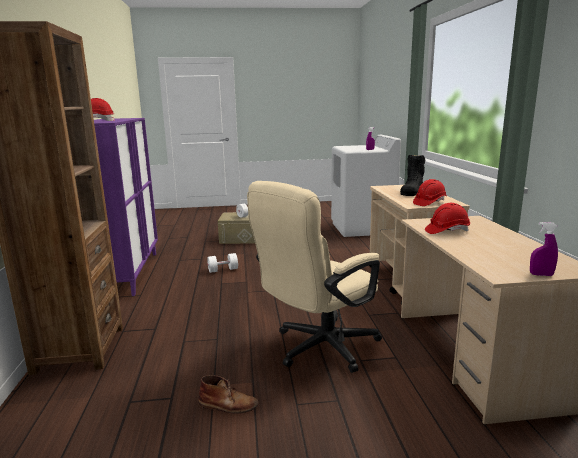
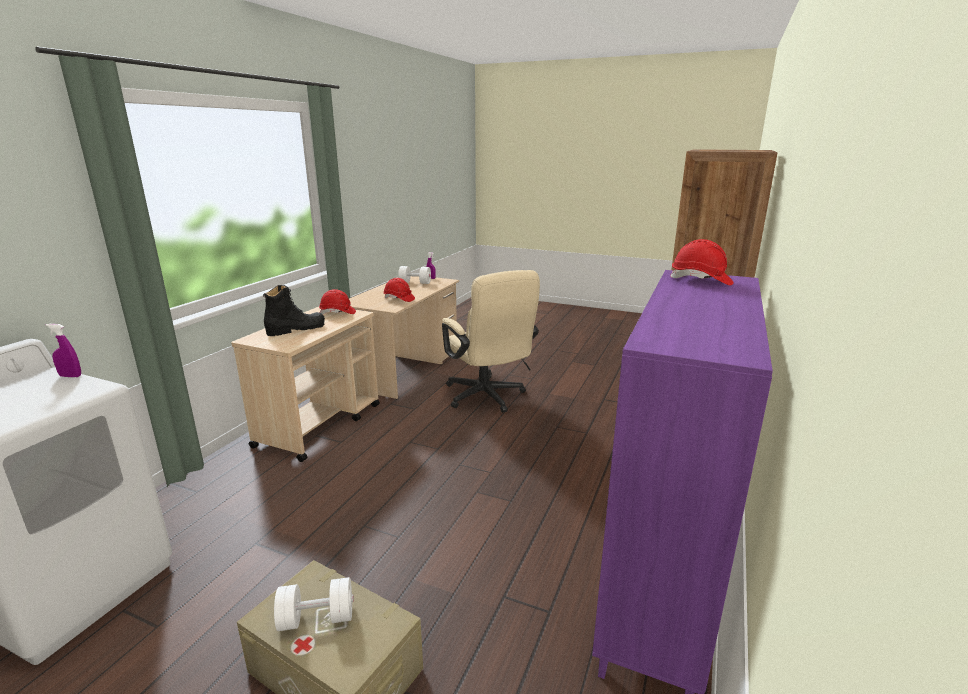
camera: 150 degrees left, 5 degrees up
brown boot [198,375,259,414] -> none
white dumbbell [207,253,238,273] -> white dumbbell moved to [398,266,431,284]
beige office chair [247,181,382,373] -> beige office chair turned 75 degrees clockwise [442,270,540,413]

